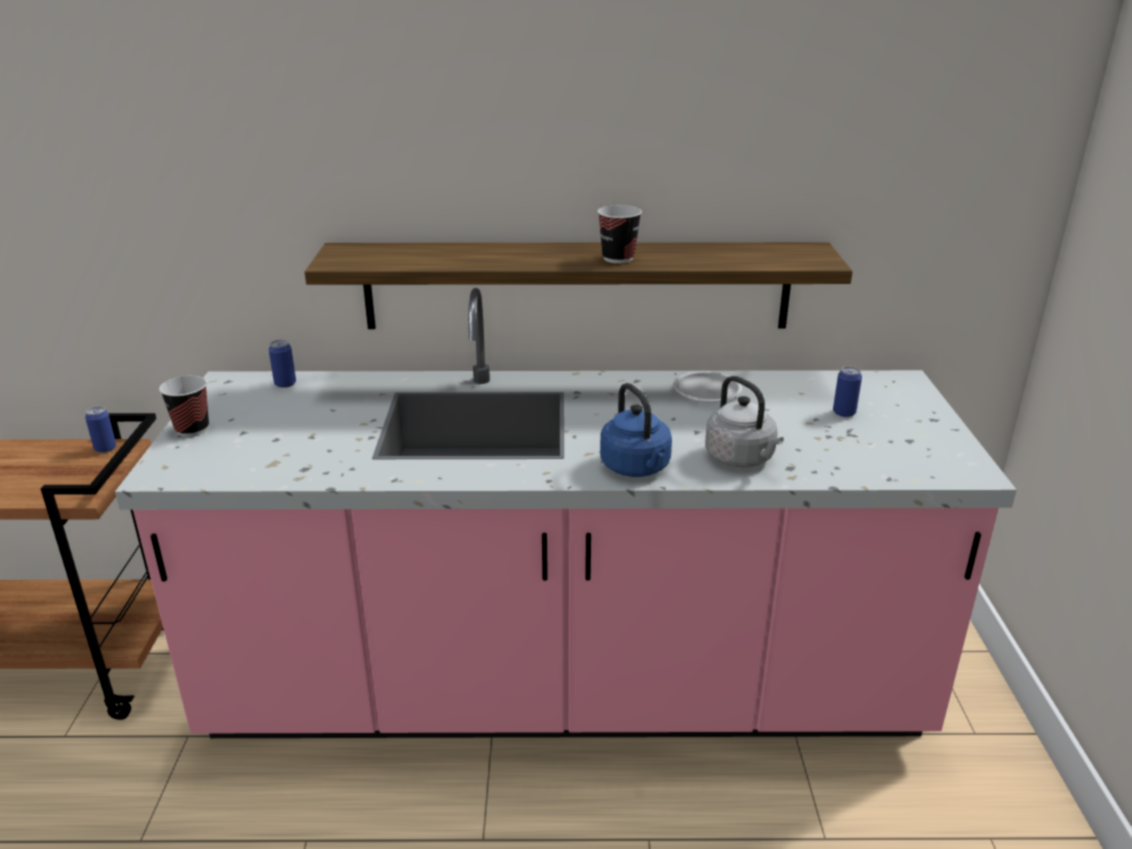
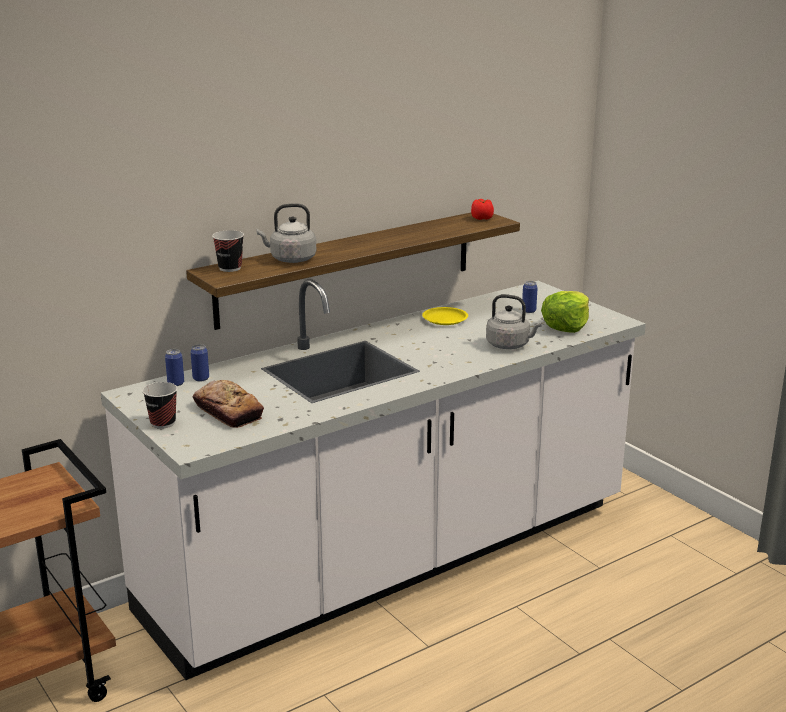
camera: 35 degrees left, 5 degrees down
can [85,406,116,453] -> can moved to [190,344,209,382]
pink counter [115,288,1017,738] -> white counter [101,279,646,680]
cup [598,205,642,263] -> cup moved to [212,230,244,272]
blue kettle [600,383,672,477] -> none
white plate [673,371,742,403] -> yellow plate [422,307,468,325]
none -> bread [193,380,264,428]
none -> grey kettle [256,203,316,263]
none -> tomato [471,199,494,220]
none -> lettuce [541,291,589,333]

